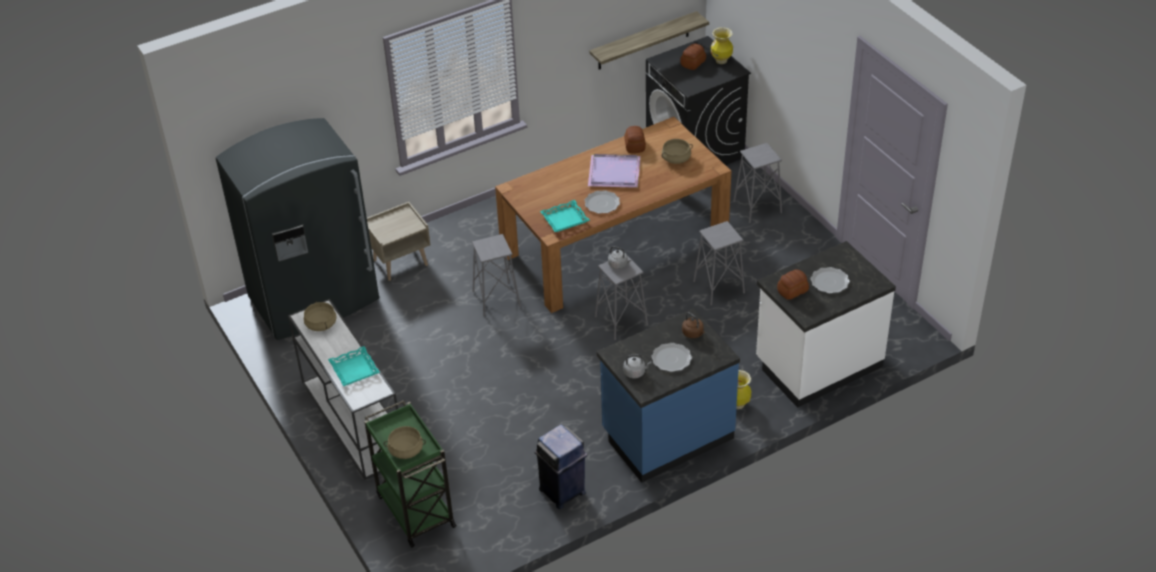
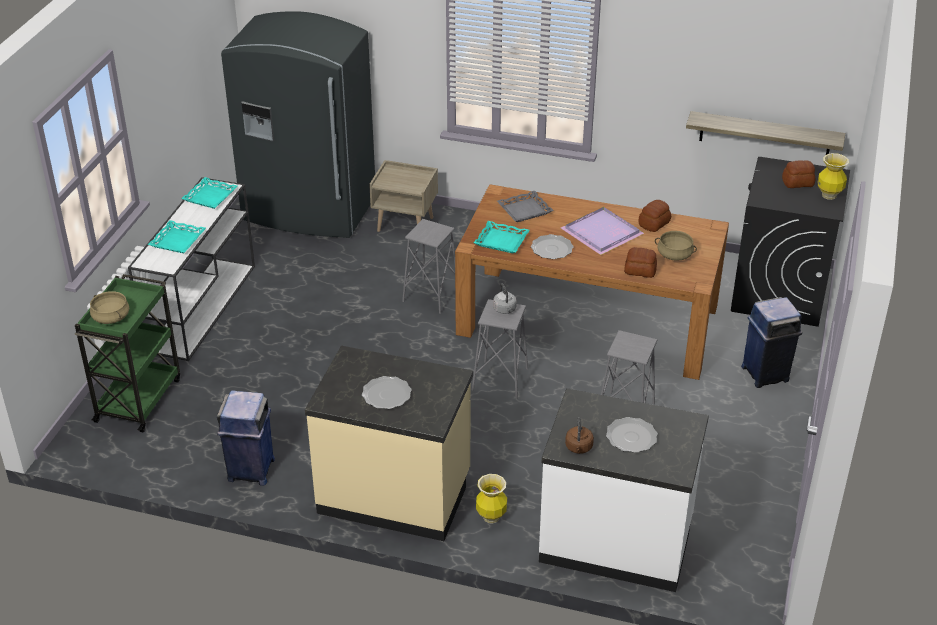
camera: 45 degrees right, 5 degrees down
beige cooking pot [304,302,337,331] -> turquoise tray [181,177,238,209]
blue counter [597,309,740,483] -> beige counter [305,346,473,541]
grey kettle [623,354,652,378] -> none
brown kettle [682,312,705,338] -> brown kettle moved to [565,417,594,454]
grey stool [733,143,782,223] -> blue trash can [741,297,802,388]
bread [777,270,809,300] -> bread moved to [624,247,657,278]
none -> grey tray [497,191,554,222]

